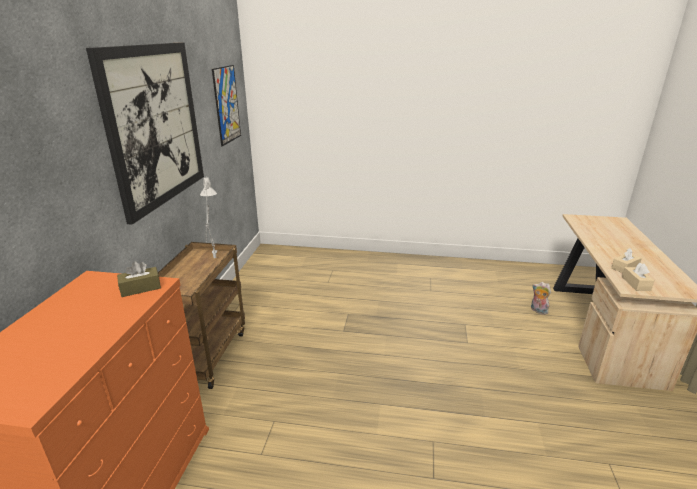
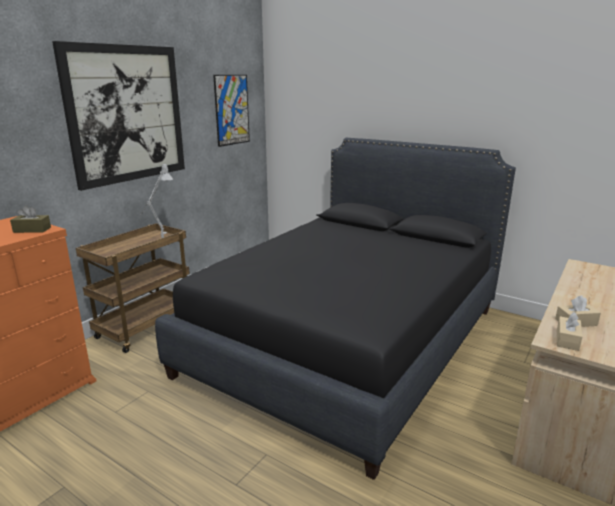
camera: 25 degrees right, 5 degrees down
plush toy [531,282,551,315] -> none
none -> black bed [155,138,516,480]

